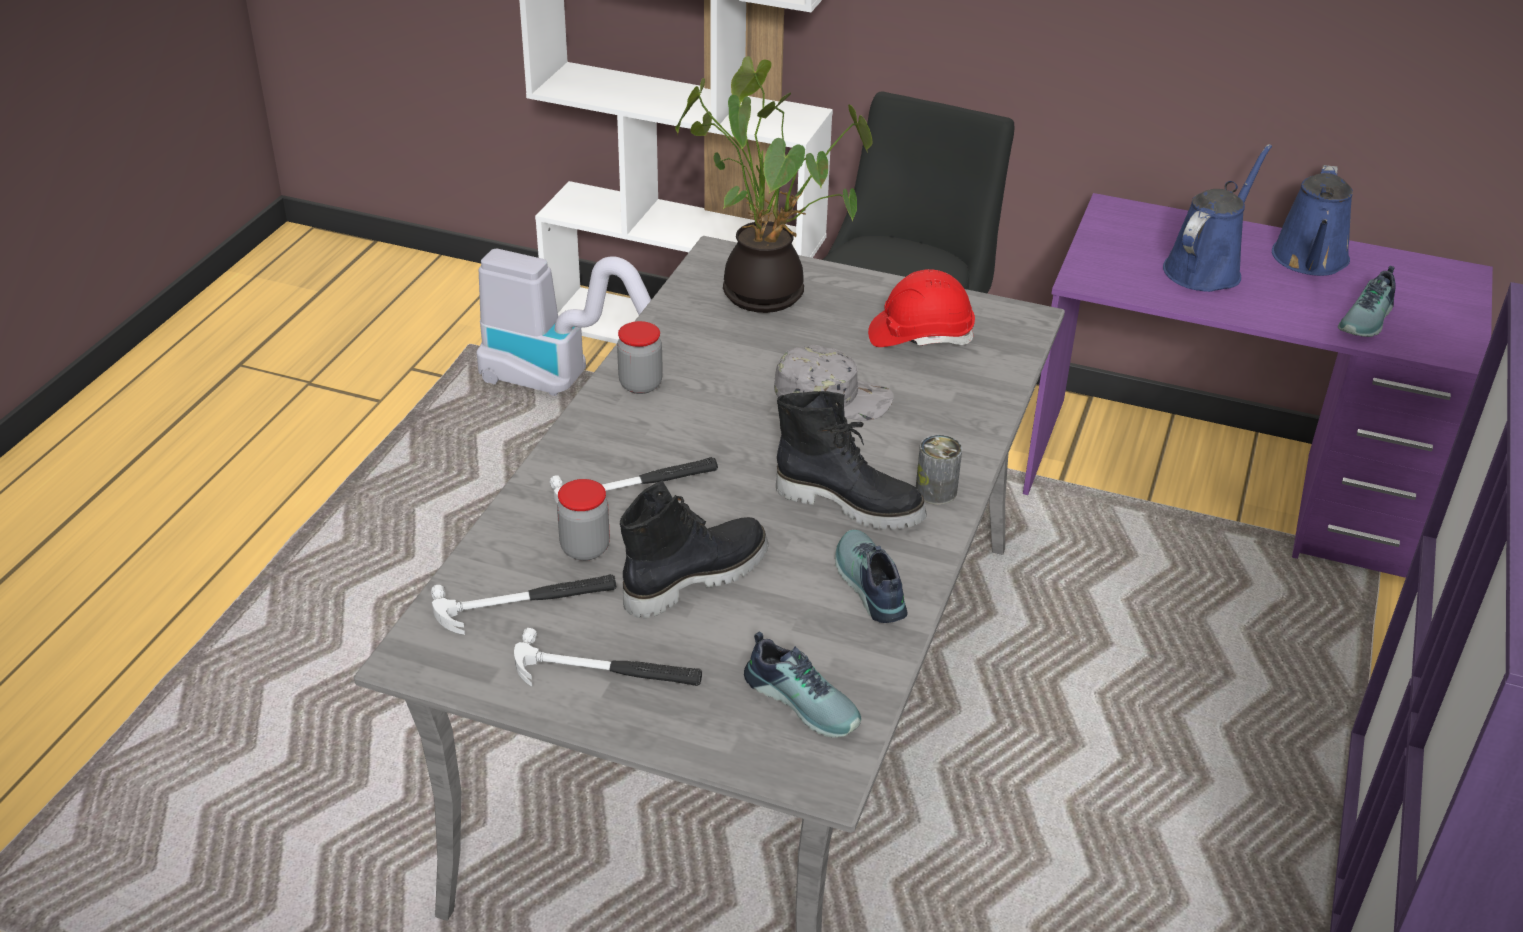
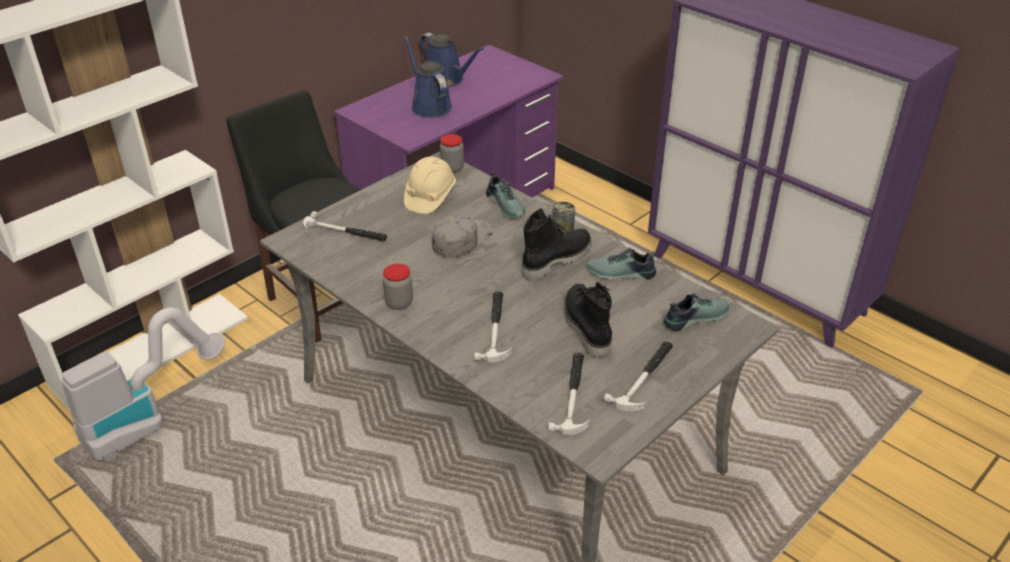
camera: 65 degrees left, 0 degrees up
jar [557,479,610,561] -> jar moved to [440,134,464,173]
potted plant [675,56,872,313] -> hammer [303,211,387,241]
red hard hat [868,269,975,347] -> beige hard hat [404,157,456,214]
shoe [1338,266,1395,337] -> shoe moved to [486,172,526,219]

